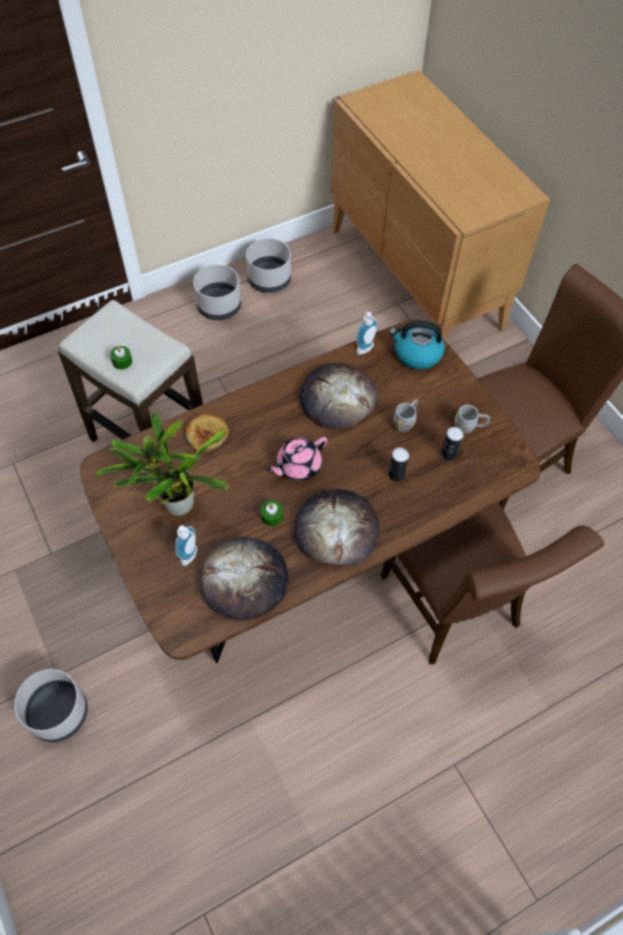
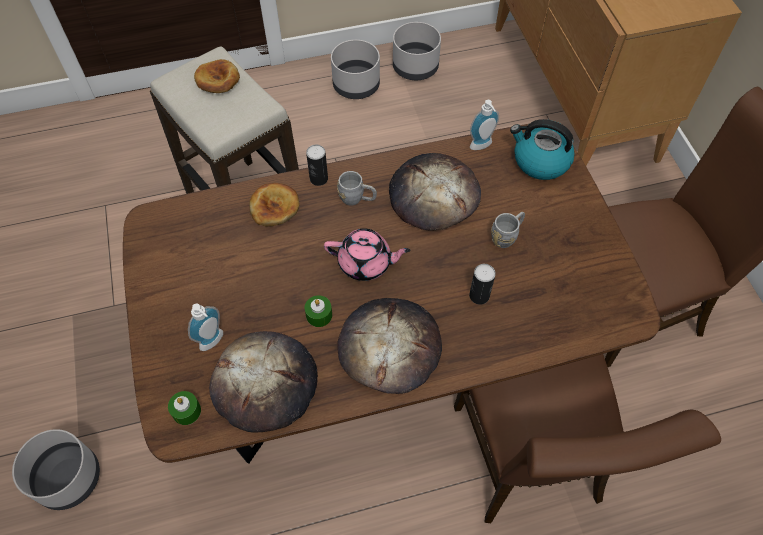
camera: 15 degrees right, 0 degrees up
potted plant [95,412,229,516] -> none
green candle [110,346,132,370] -> green candle moved to [168,391,201,425]
pink teapot [267,437,328,481] -> pink teapot turned 150 degrees counterclockwise [324,228,411,281]
can [441,427,464,461] -> can moved to [306,144,328,186]
grey mug [454,405,490,434] -> grey mug moved to [337,171,377,206]
none -> bread [194,59,240,93]

